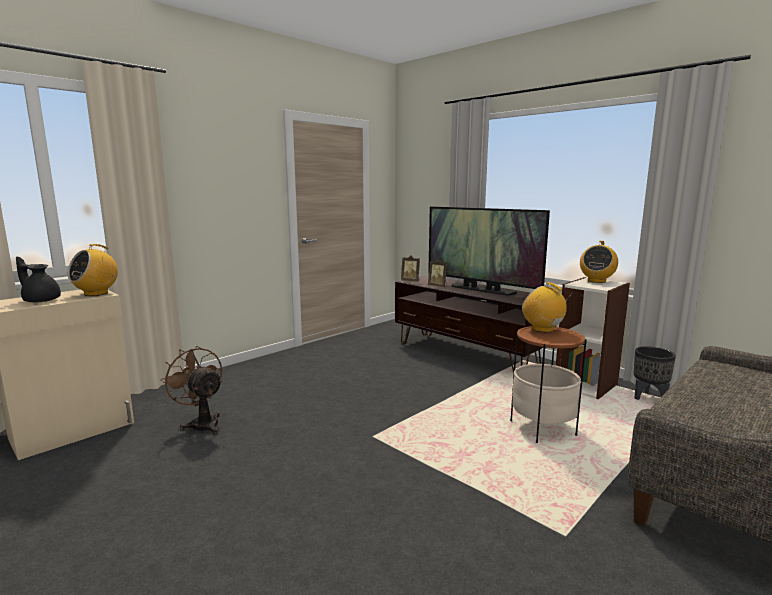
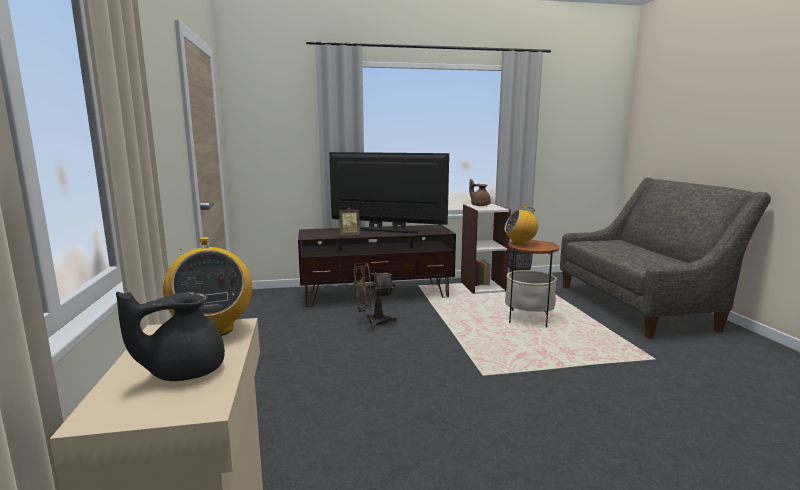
camera: 55 degrees left, 0 degrees up
brown fan [160,346,223,435] -> brown fan moved to [354,262,397,329]
picture frame [401,256,420,282] -> none
television [428,207,550,296] -> television turned 150 degrees counterclockwise [329,152,449,233]
radio [580,241,618,283] -> brown teapot [469,179,491,206]

